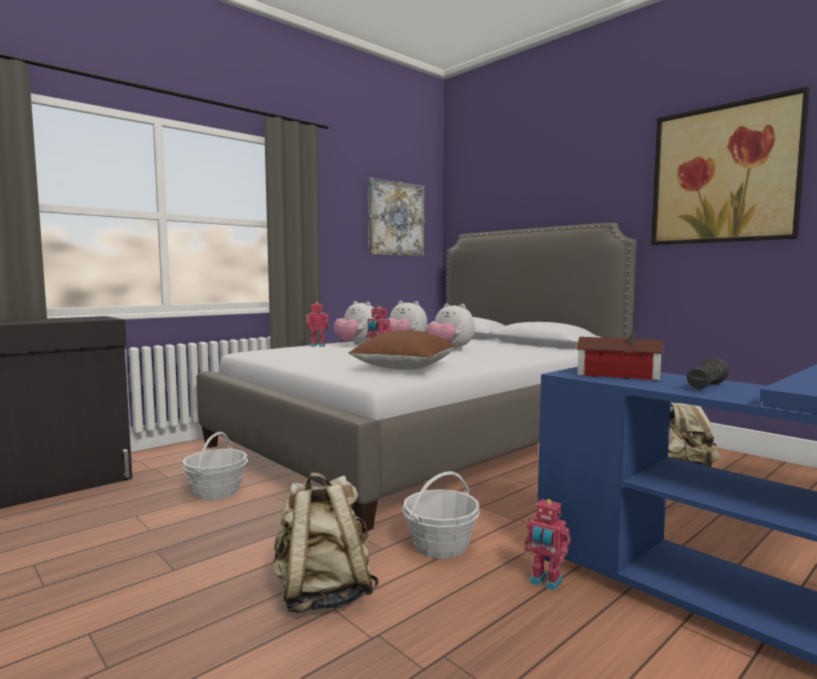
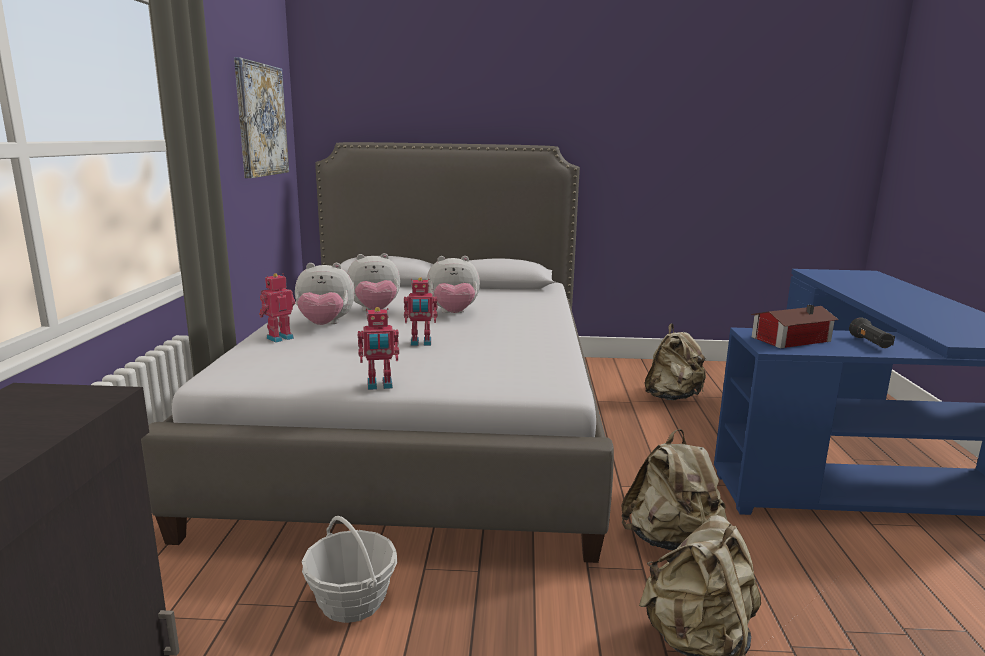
camera: 45 degrees left, 10 degrees up
brown pillow [349,330,456,370] -> none
basket [403,471,480,559] -> beige backpack [621,429,727,551]
toy robot [524,498,571,591] -> toy robot moved to [357,307,399,390]
picture [651,86,809,245] -> none

